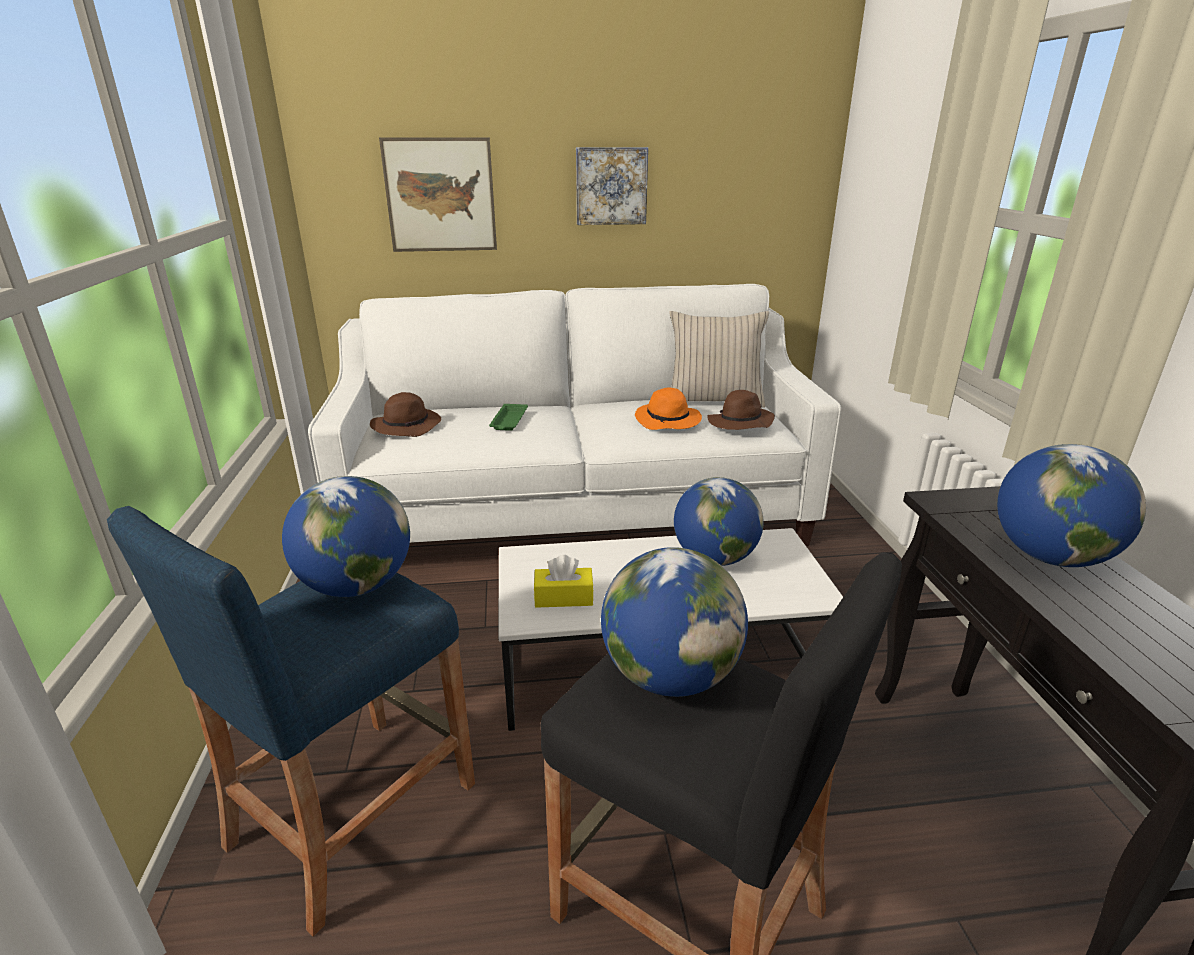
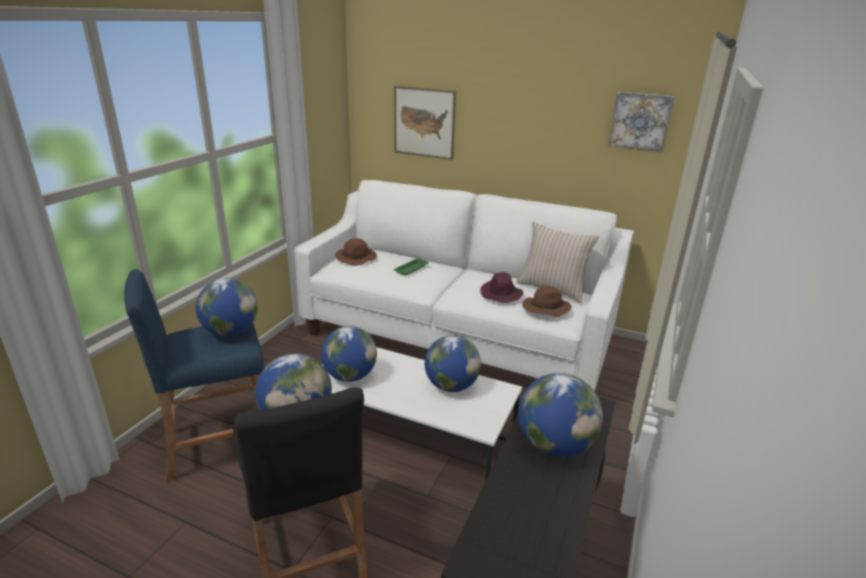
camera: 30 degrees right, 0 degrees up
yellow tissue box [534,555,594,608] -> globe [321,326,377,382]
picture [576,147,648,225] -> picture moved to [609,92,674,152]
orange hat [635,387,702,430] -> purple hat [480,272,523,303]

